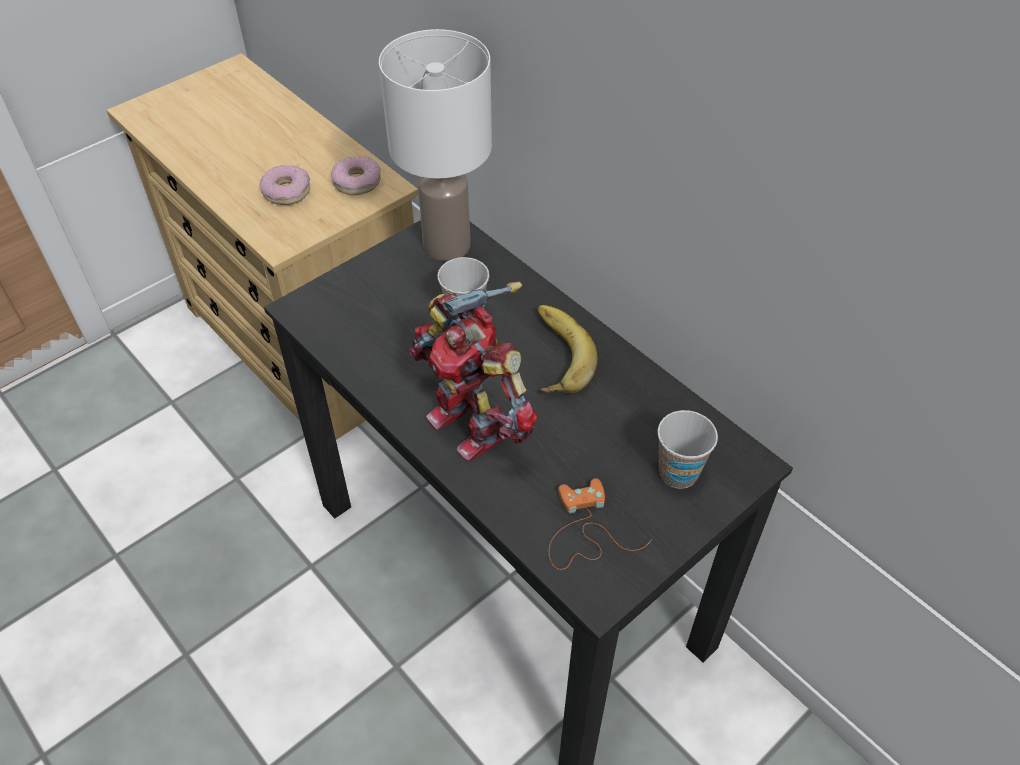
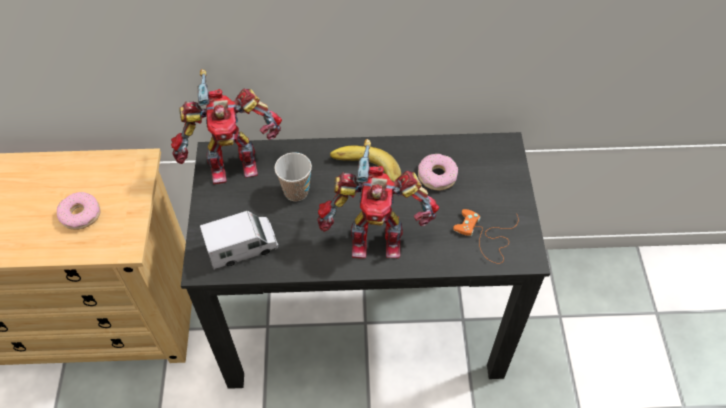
camera: 50 degrees left, 5 degrees up
donut [331,156,381,195] -> donut moved to [418,154,458,191]
white table lamp [379,29,492,261] -> toy robot [171,69,282,184]
cup [657,410,718,489] -> none
none -> toy truck [200,210,279,270]

